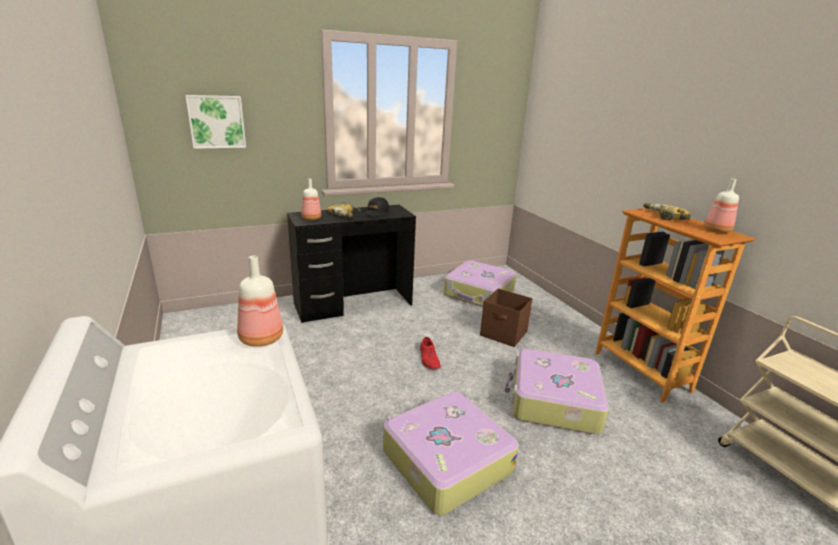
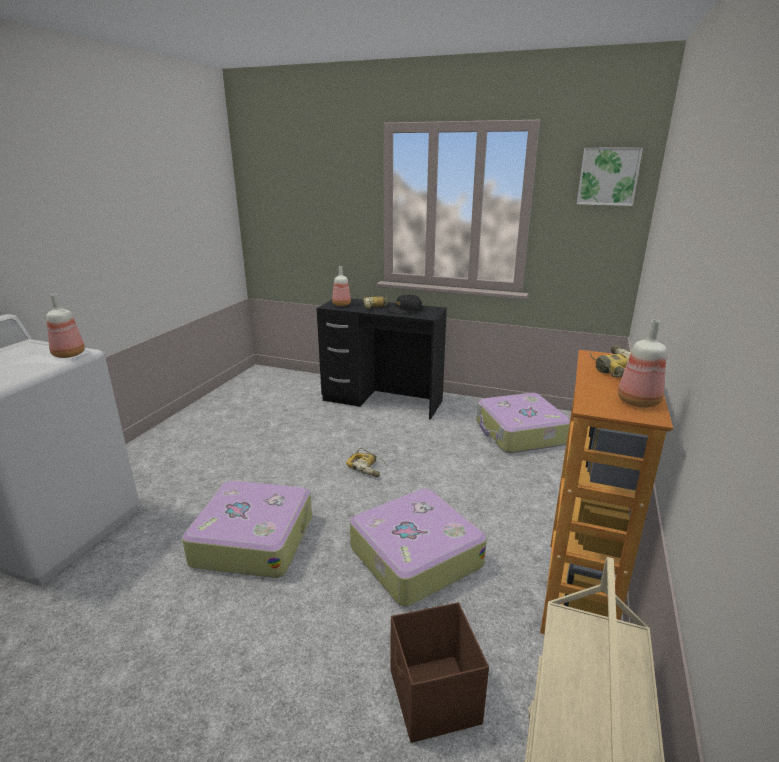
camera: 45 degrees right, 0 degrees up
picture [185,95,246,149] -> picture moved to [577,147,643,206]
red shoe [420,337,441,369] -> power drill [346,448,386,477]
brown storage box [480,288,533,347] -> brown storage box moved to [391,602,489,743]

